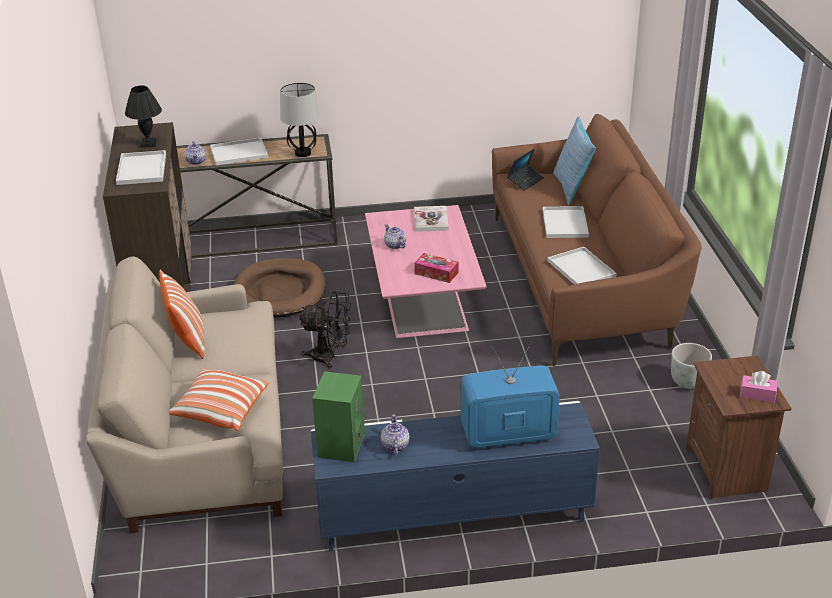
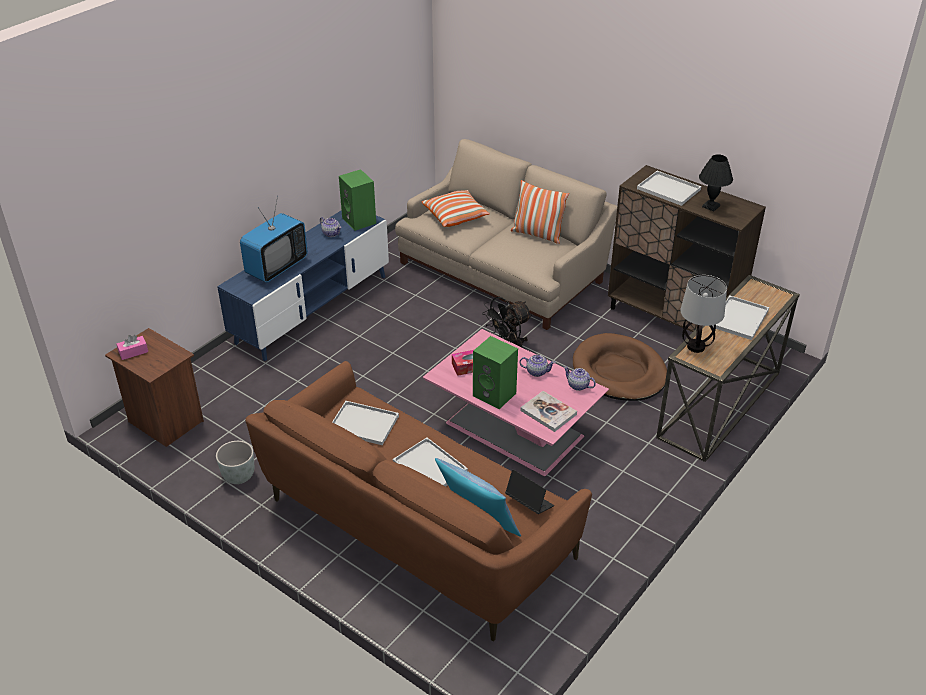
camera: 135 degrees right, 5 degrees up
teapot [185,141,206,165] -> teapot moved to [563,366,596,391]
laptop [507,148,544,191] -> laptop turned 135 degrees clockwise [505,469,554,514]
none -> green speaker [473,336,518,409]

